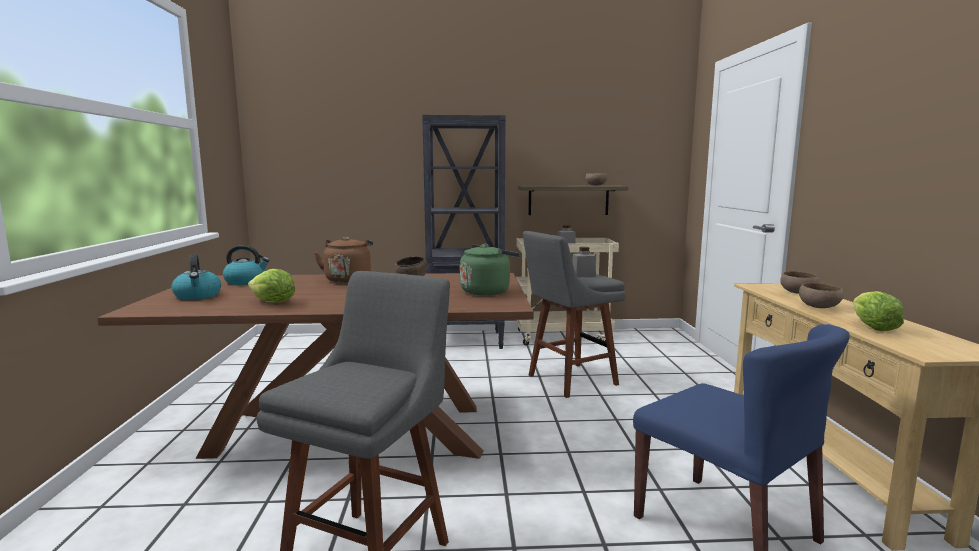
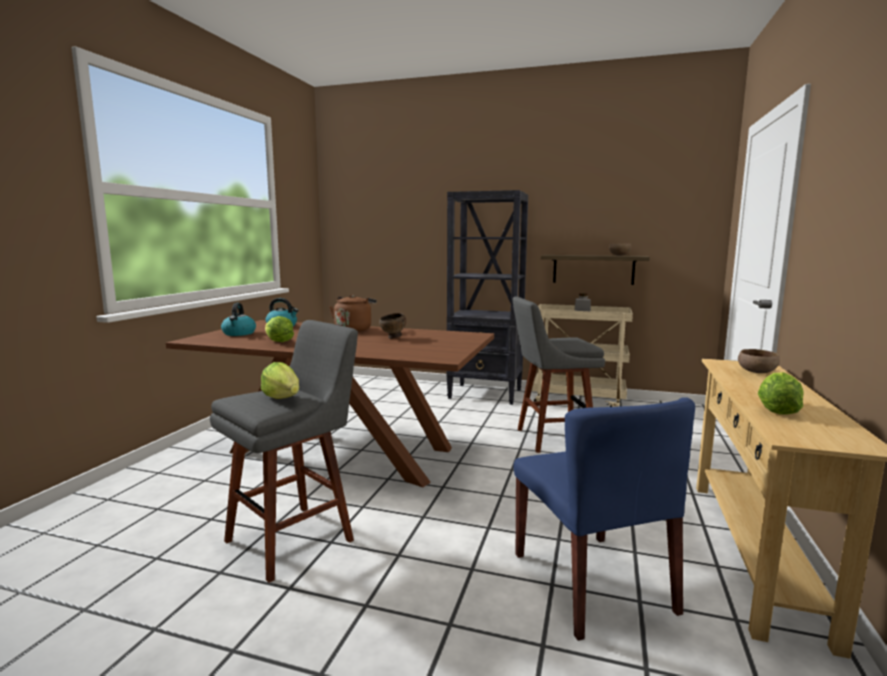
camera: 20 degrees right, 0 degrees up
green kettle [460,244,520,295] -> none
grey jar [572,247,596,277] -> none
brown bowl [799,283,843,308] -> none
none -> lettuce [261,362,299,399]

